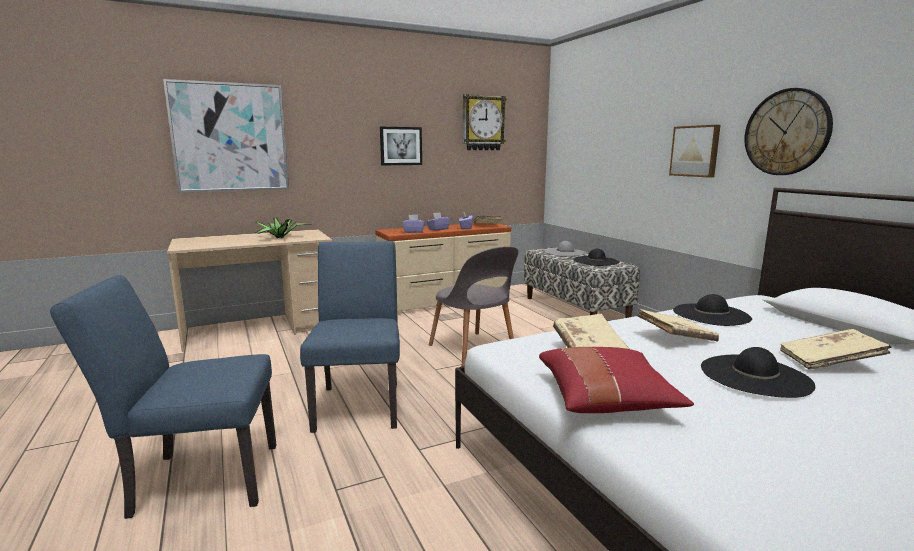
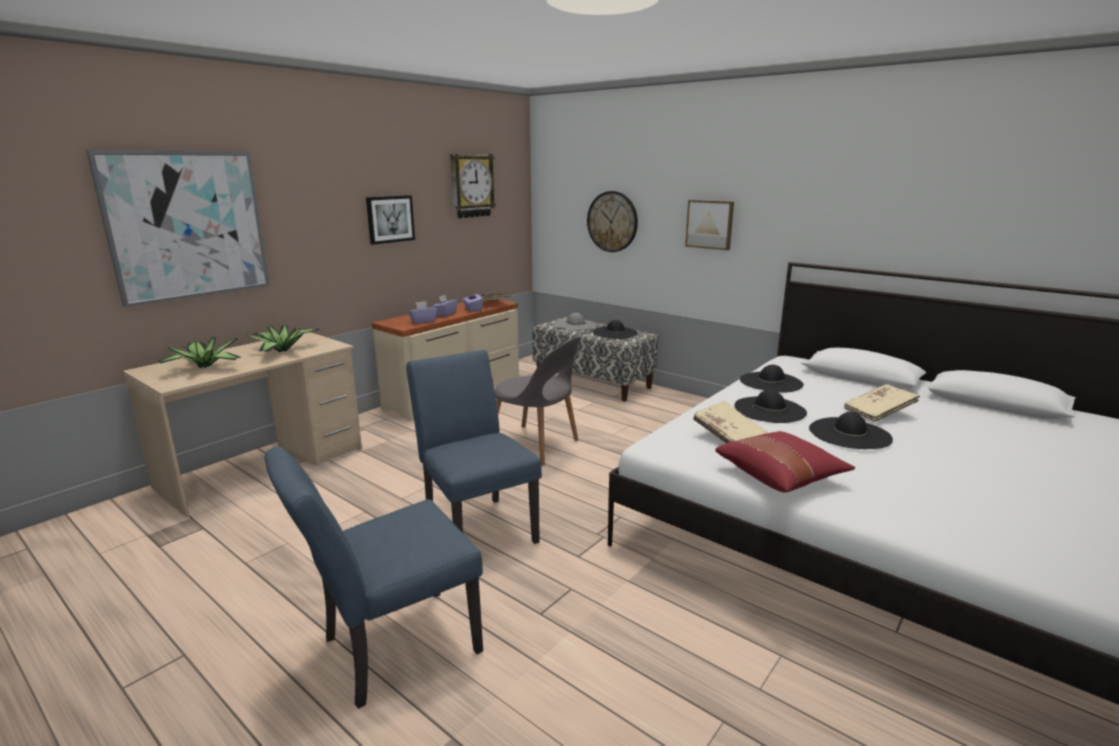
camera: 25 degrees left, 5 degrees up
beige book [637,309,719,341] -> black hat [734,390,807,423]
wall clock [744,88,833,175] -> wall clock moved to [587,191,638,252]
none -> potted plant [158,337,241,368]

